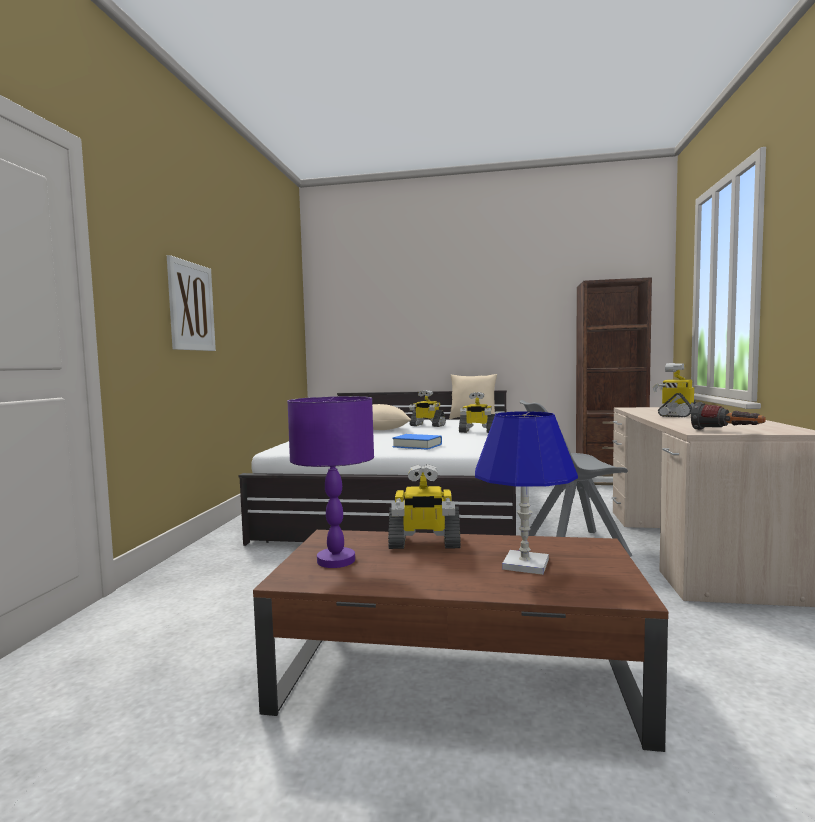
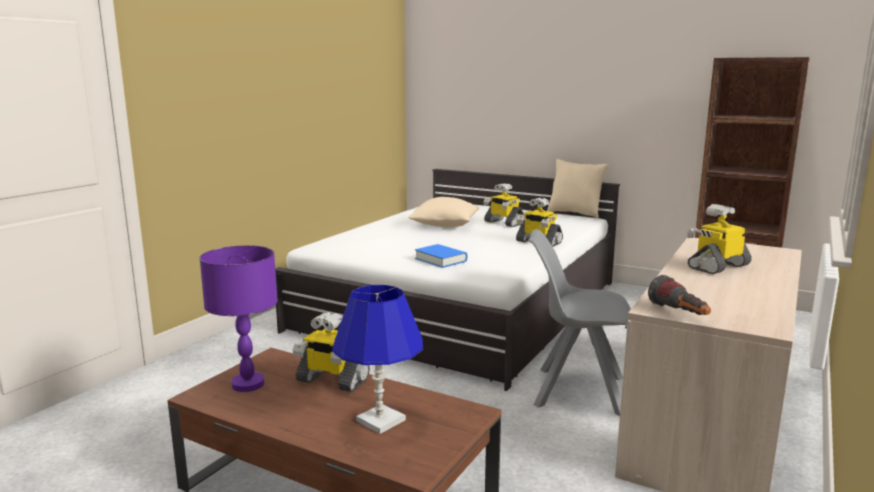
camera: 20 degrees right, 10 degrees up
picture [167,255,216,351] -> none

